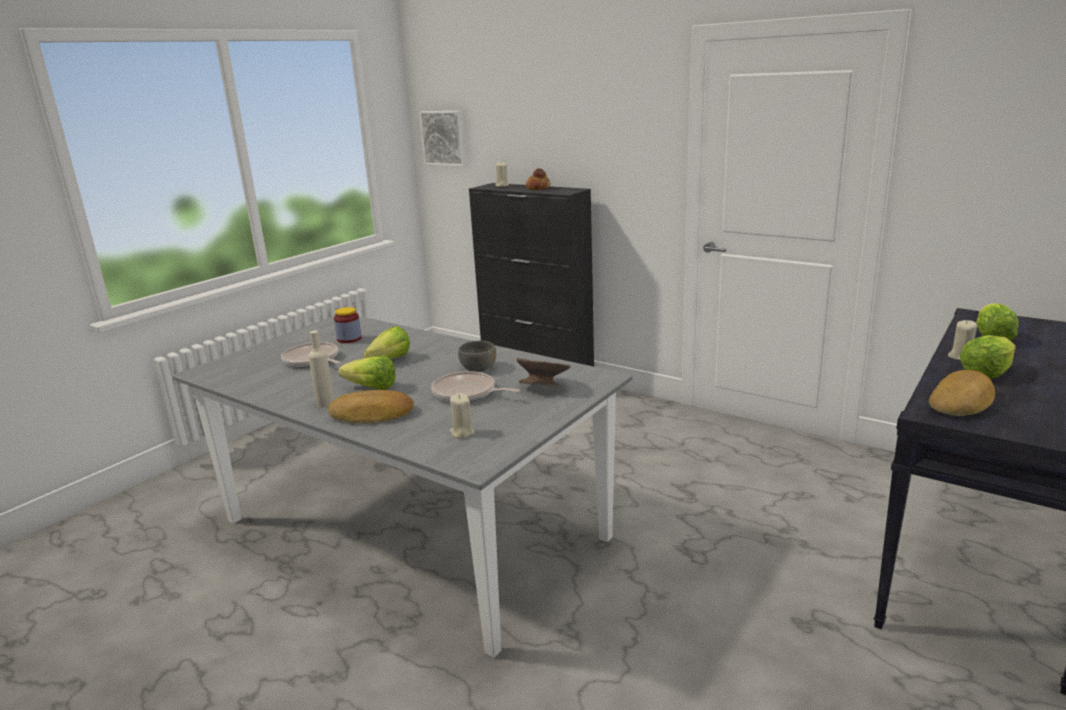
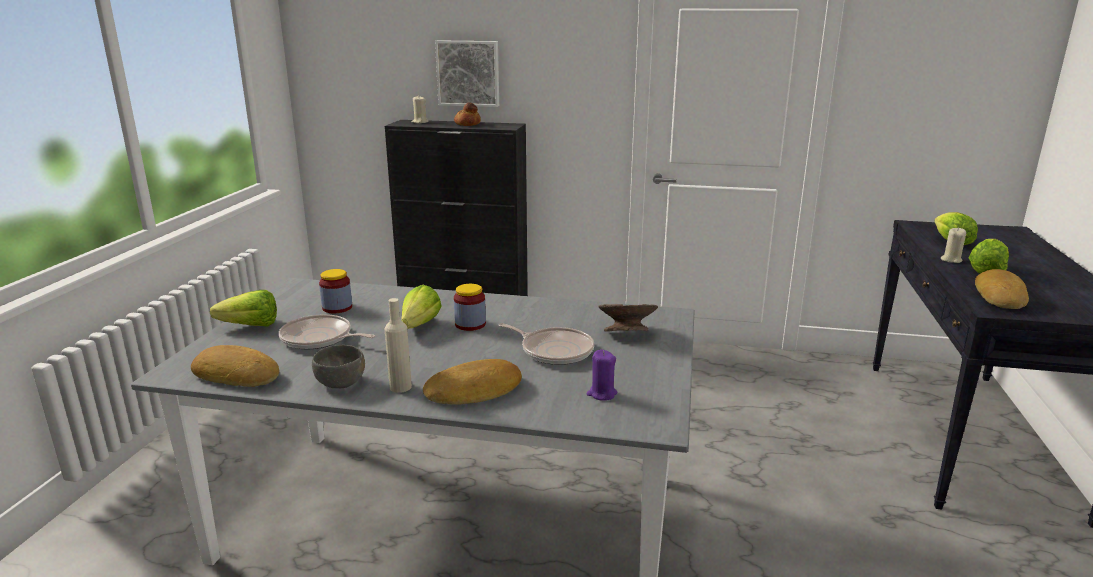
camera: 25 degrees left, 0 degrees up
lettuce [338,356,396,390] -> lettuce moved to [210,290,277,327]
picture [419,111,467,167] -> picture moved to [435,40,499,107]
frying pan [431,371,520,402] -> frying pan turned 150 degrees counterclockwise [498,323,594,365]
beige candle [449,393,475,438] -> purple candle [587,349,617,401]
grey bowl [458,341,496,372] -> grey bowl moved to [312,345,365,388]
none -> bread [191,345,279,387]
none -> jar [454,284,486,331]

